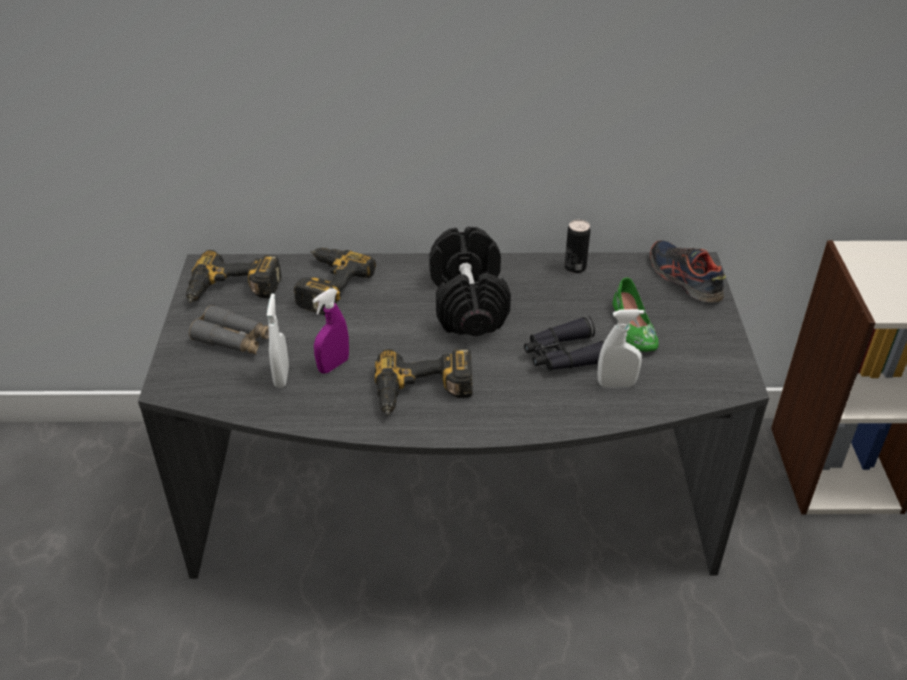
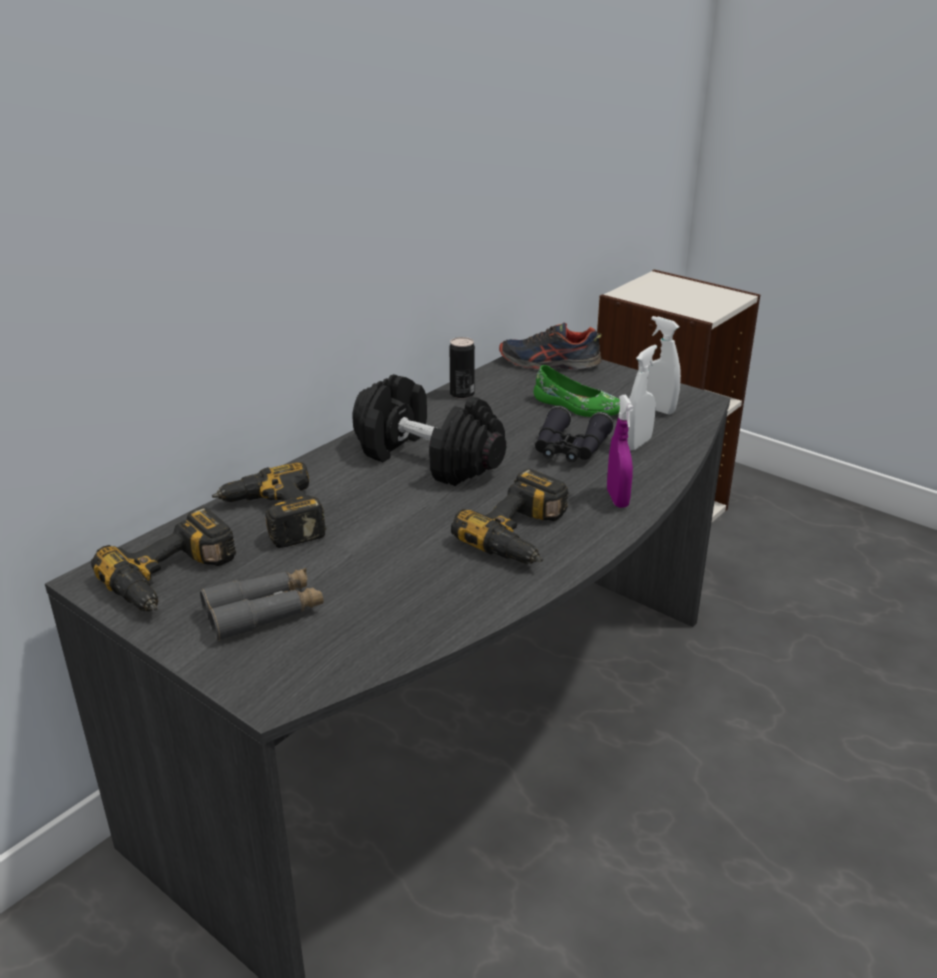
camera: 50 degrees left, 10 degrees down
white spray bottle [267,293,289,388] -> white spray bottle moved to [647,316,681,415]
purple spray bottle [313,288,349,374] -> purple spray bottle moved to [607,395,634,508]

